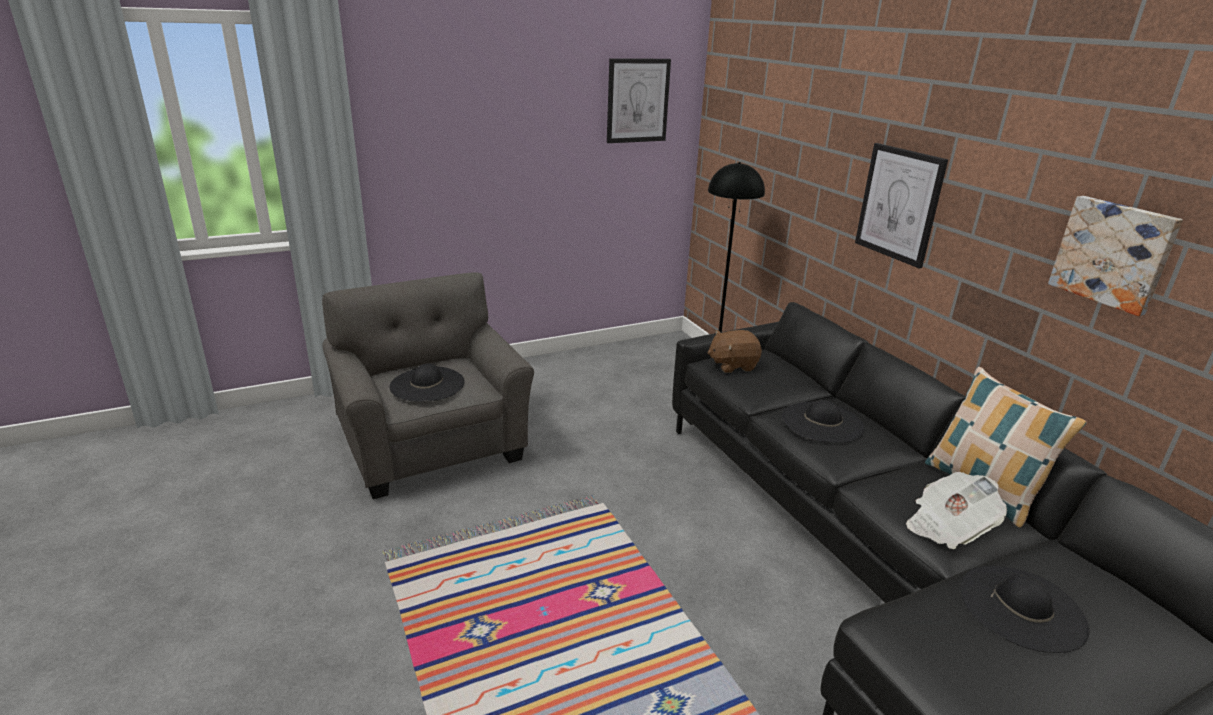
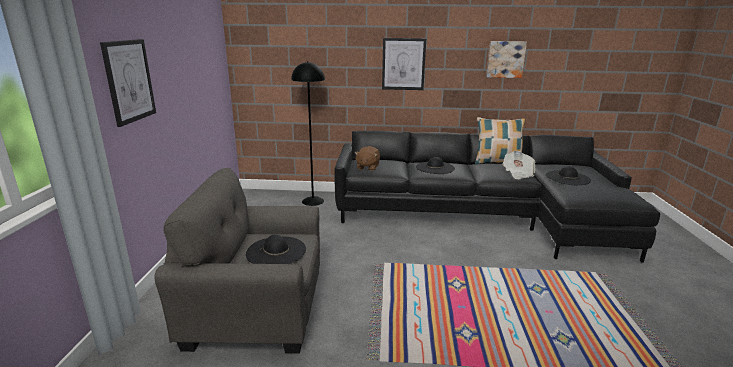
camera: 60 degrees left, 5 degrees down
picture [607,58,671,143] -> picture moved to [100,39,156,127]

